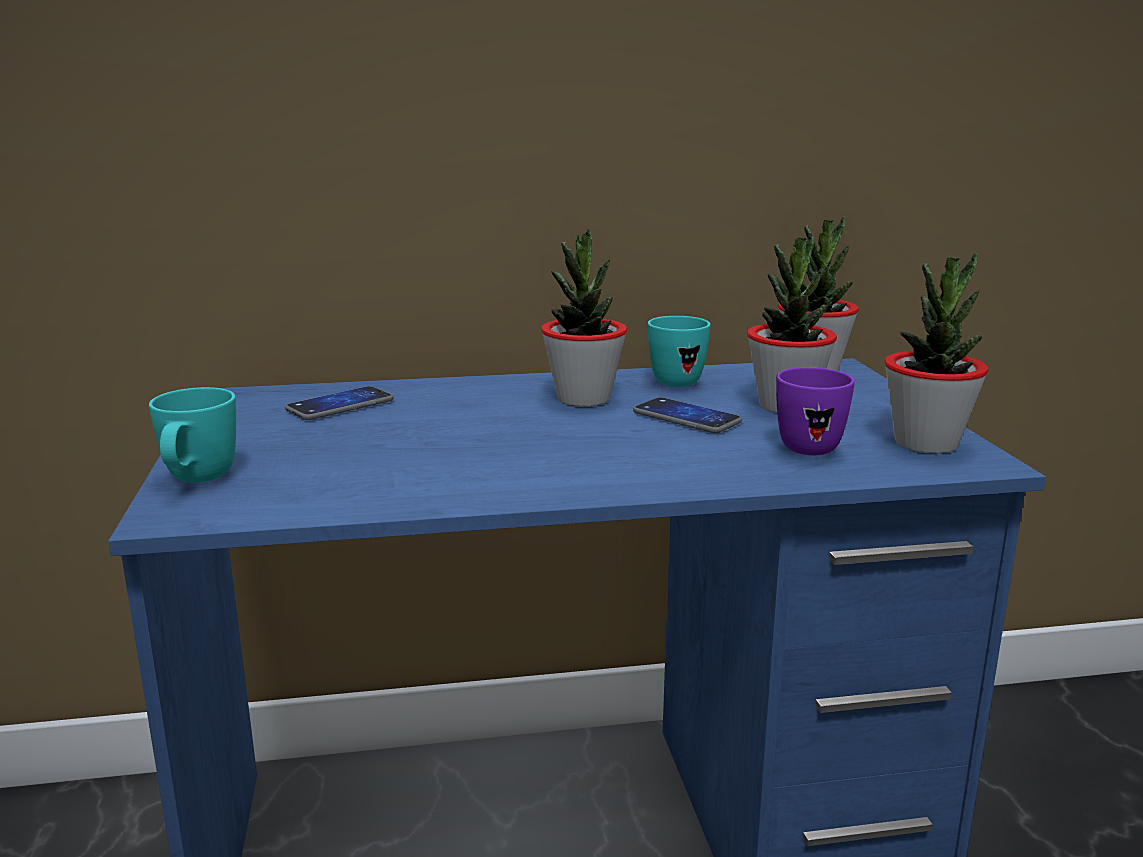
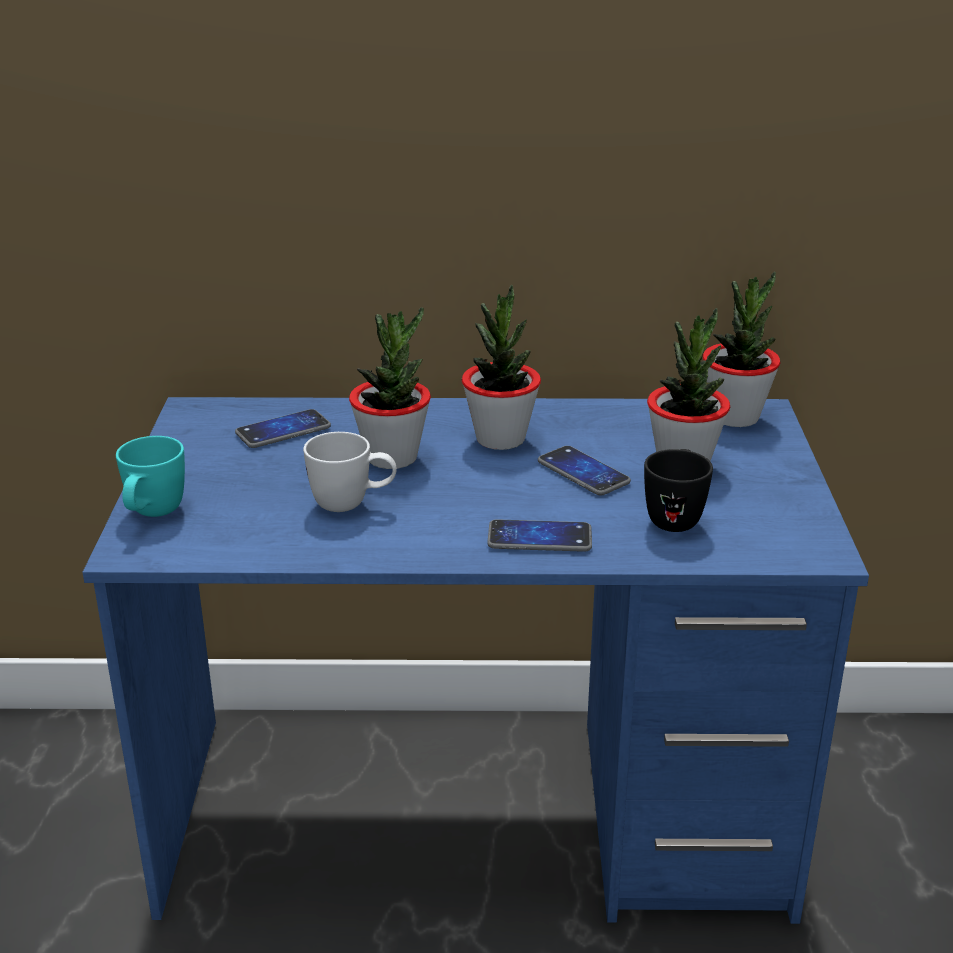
camera: 10 degrees right, 10 degrees up
turquoise mug [648,316,710,387] -> none
purple mug [776,367,855,455] -> black mug [644,449,713,532]
potted plant [884,253,988,454] -> potted plant moved to [349,307,431,469]
none -> white mug [303,432,397,512]
none -> phone [487,519,592,552]

